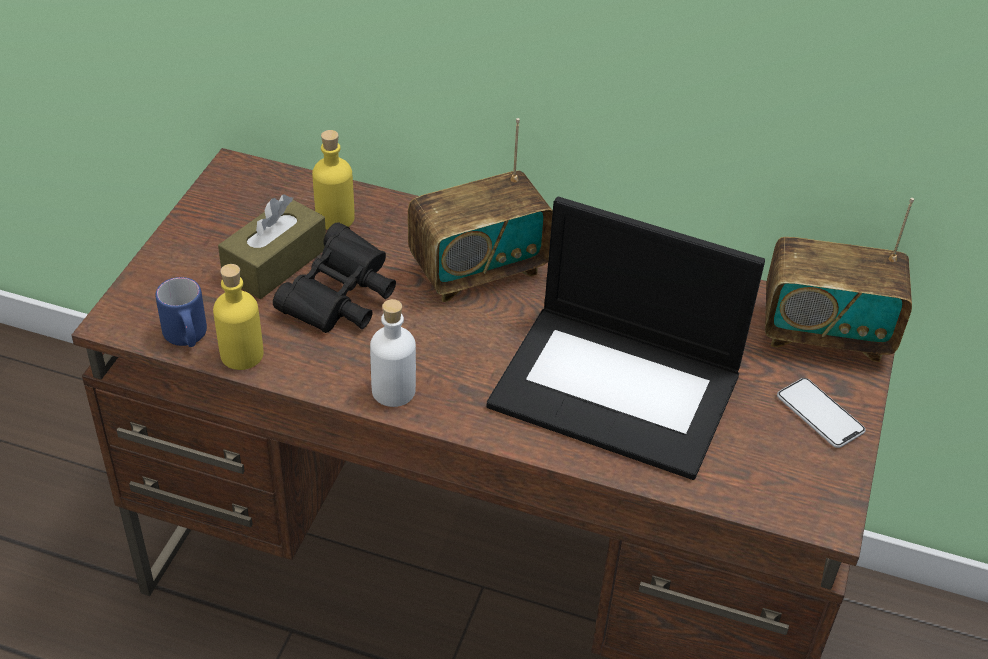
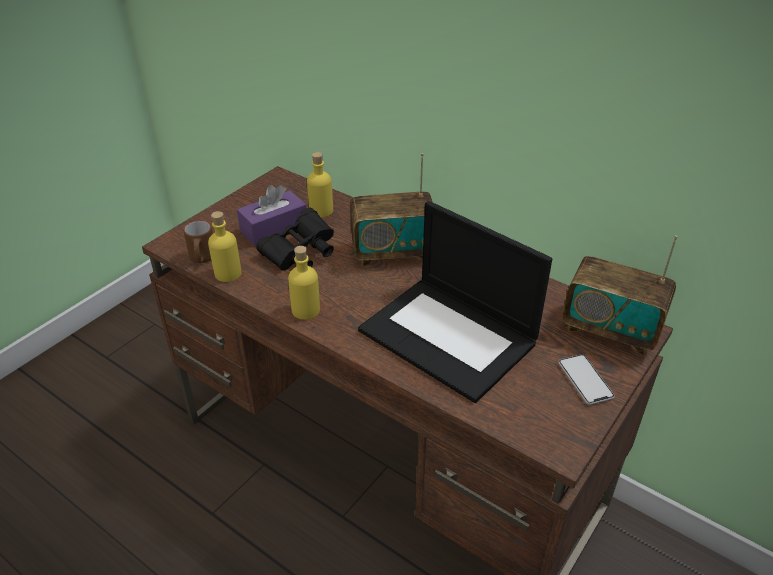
camera: 20 degrees right, 5 degrees down
blue mug [155,277,207,347] -> brown mug [184,221,213,263]
brown tissue box [218,194,326,299] -> purple tissue box [237,185,307,246]
white bottle [370,299,416,407] -> yellow bottle [288,246,320,320]

